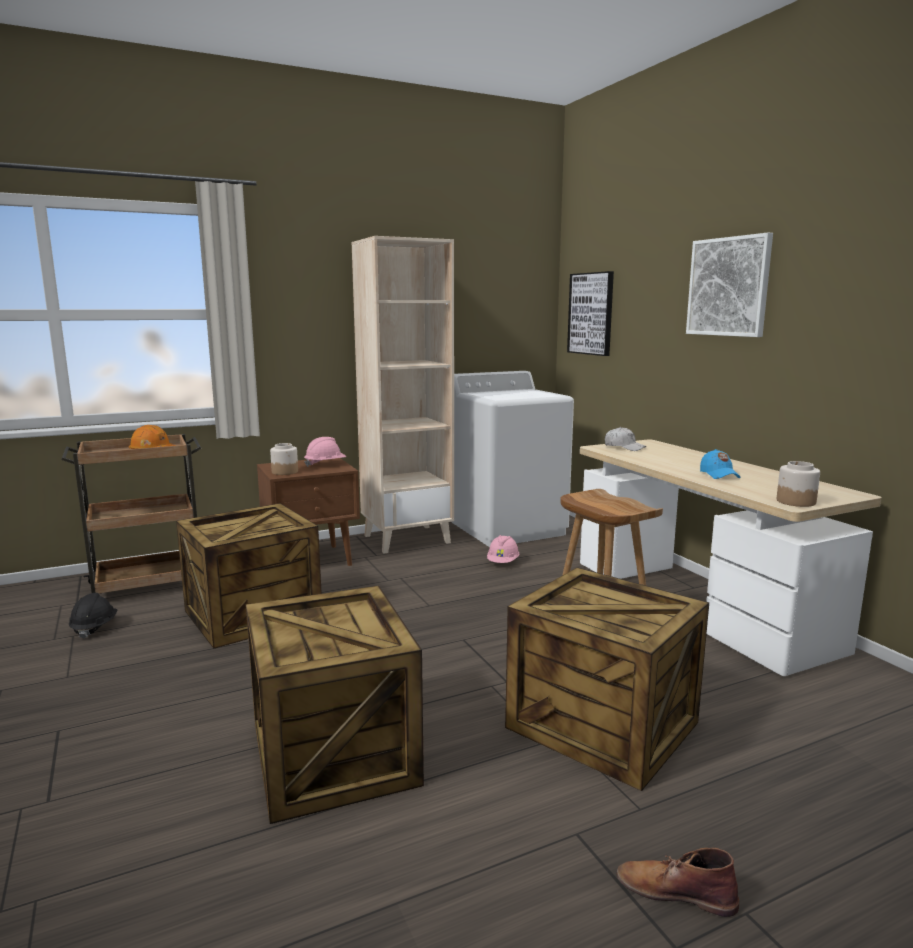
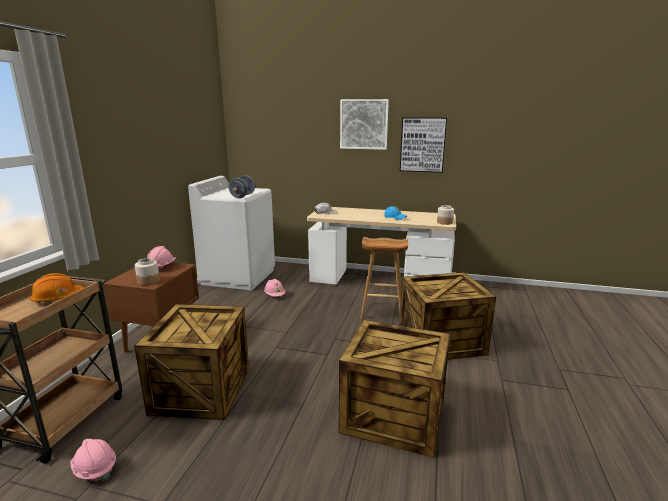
camera: 50 degrees left, 5 degrees up
black hard hat [69,593,117,639] -> pink hard hat [71,439,116,482]
beige bookcase [352,236,454,554] -> none
picture [567,271,614,356] -> picture moved to [400,117,447,173]
brown boot [617,848,739,917] -> none
none -> grey dumbbell [229,175,255,198]

